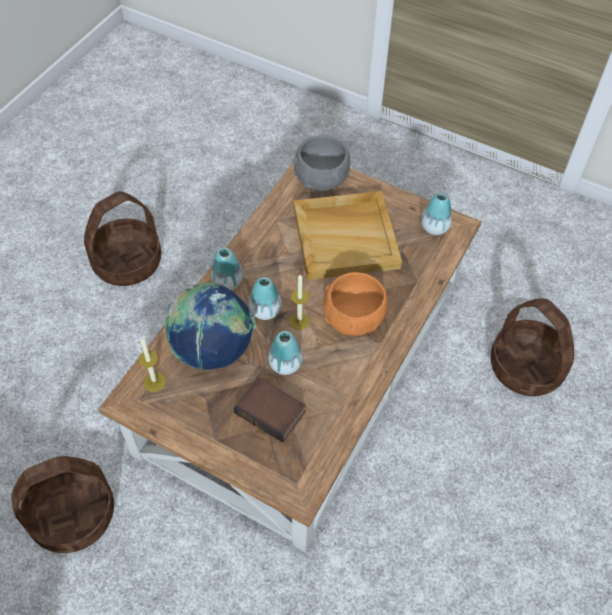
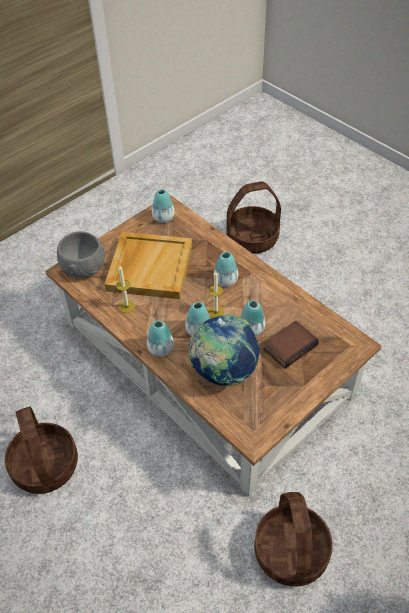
camera: 70 degrees left, 5 degrees down
candle [138,338,166,392] -> candle moved to [116,266,135,313]
orange bowl [323,272,388,336] -> vase [214,251,238,287]

